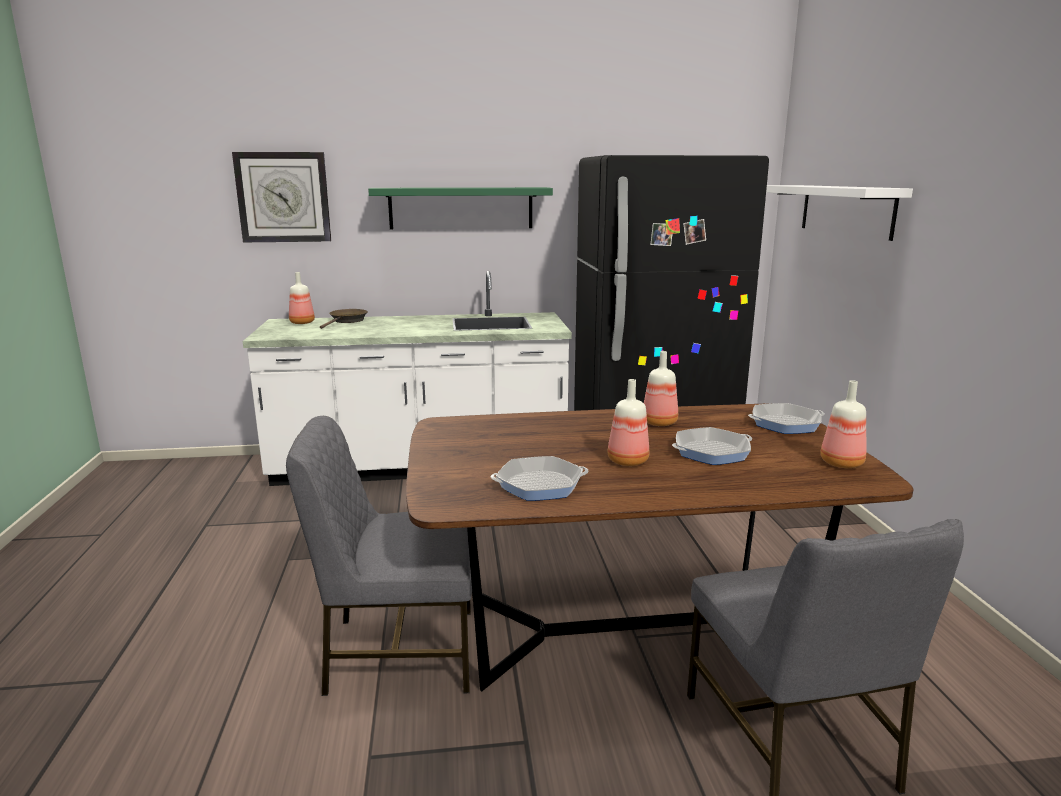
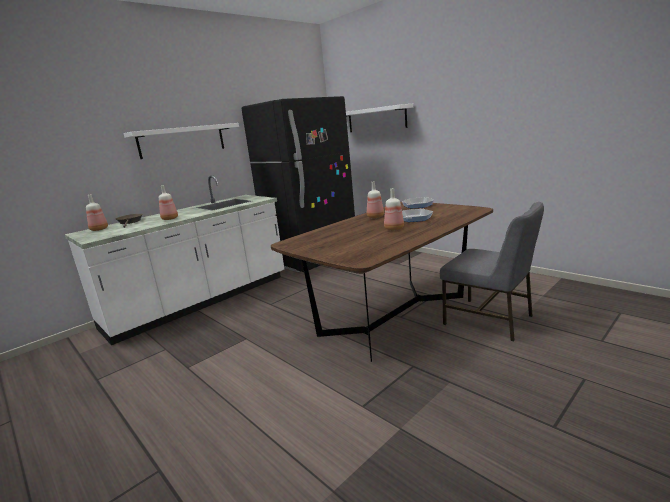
camera: 35 degrees left, 0 degrees up
wall clock [232,152,331,242] -> none
grey chair [286,416,472,696] -> none
green shelf [368,187,553,229] -> white shelf [123,123,239,159]
frying pan [491,456,588,501] -> none
bottle [820,380,866,468] -> bottle moved to [159,185,178,220]

